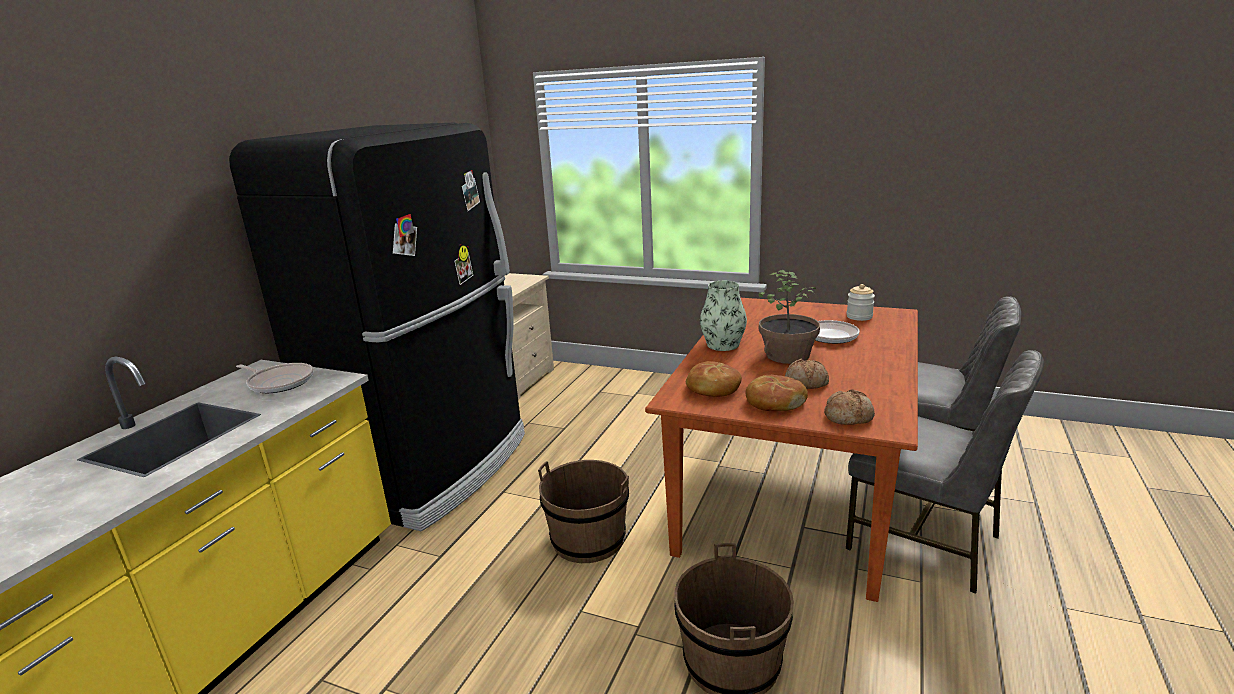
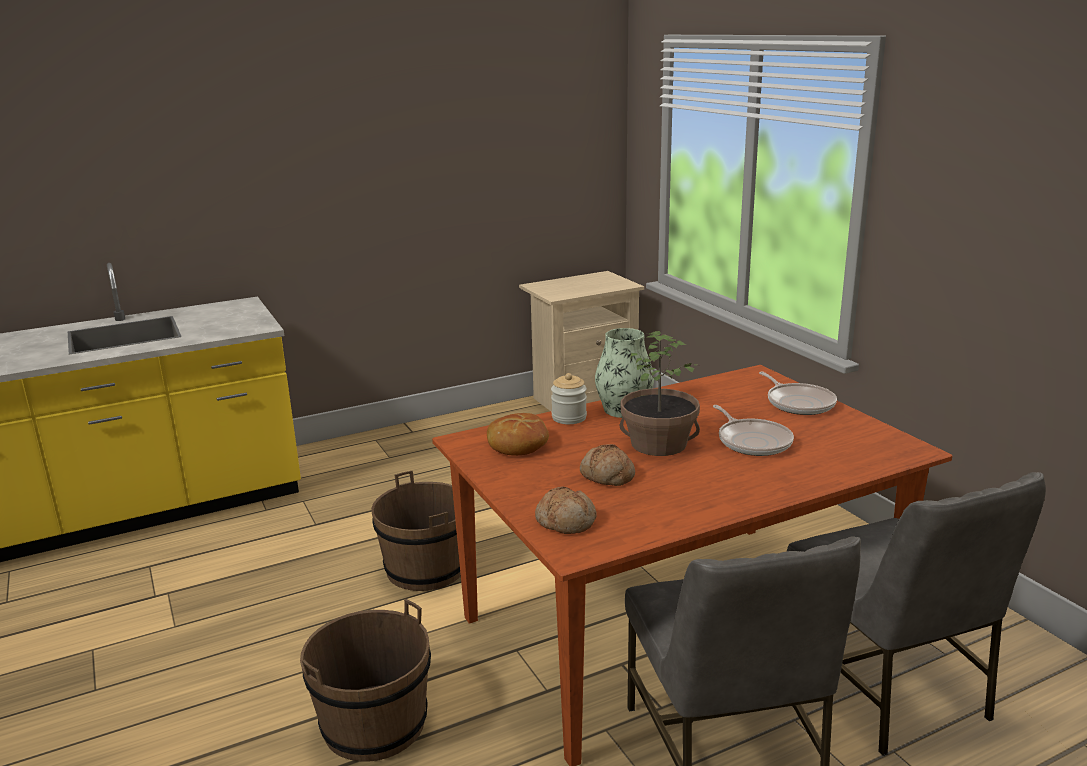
camera: 40 degrees right, 0 degrees up
black fridge [229,123,525,531] -> none
frying pan [236,363,313,393] -> frying pan moved to [759,372,837,415]
bread [746,375,808,411] -> none
jar [846,284,875,321] -> jar moved to [551,373,587,424]

